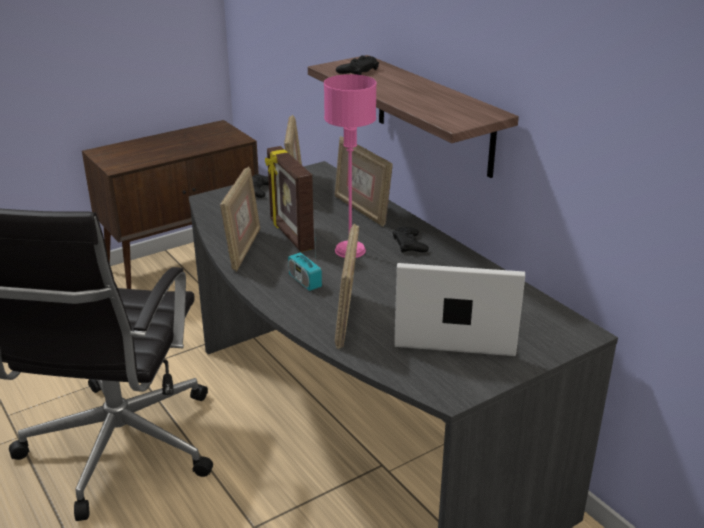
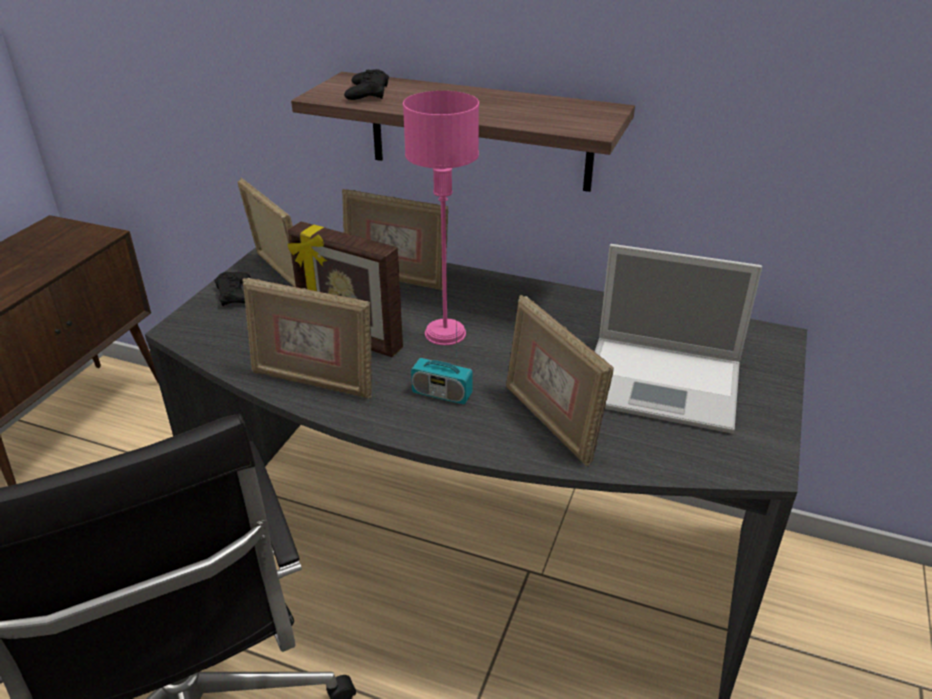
camera: 35 degrees left, 5 degrees up
picture frame [220,166,260,271] -> picture frame turned 135 degrees clockwise [243,278,372,399]
black game controller [393,227,429,253] -> none
laptop [394,263,525,356] -> laptop turned 135 degrees counterclockwise [595,244,762,434]

